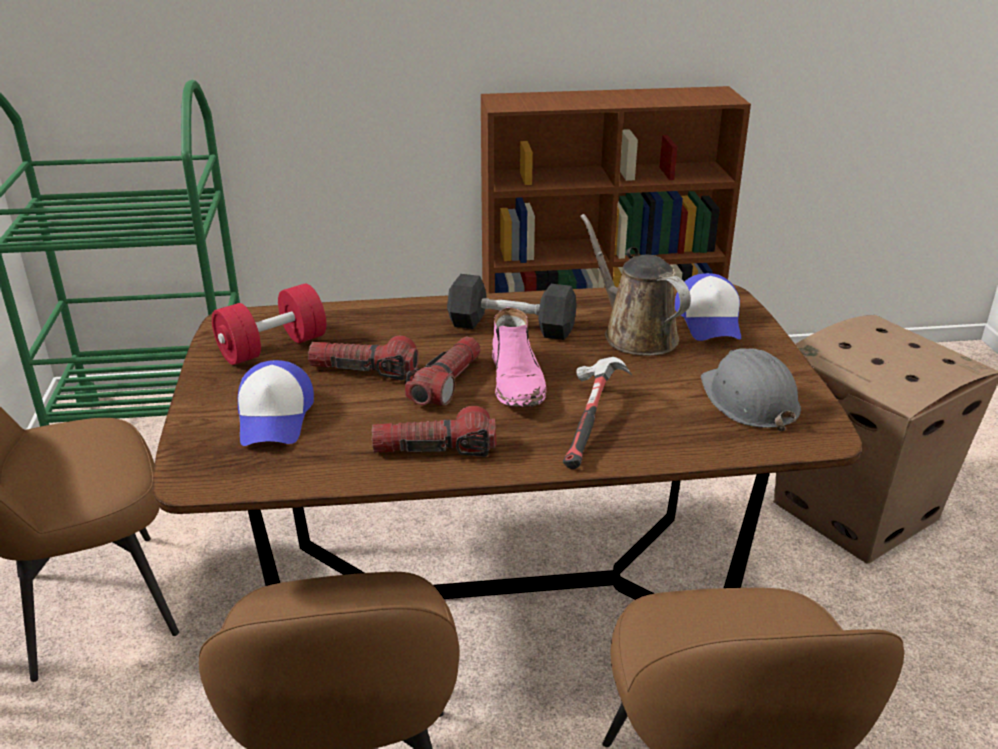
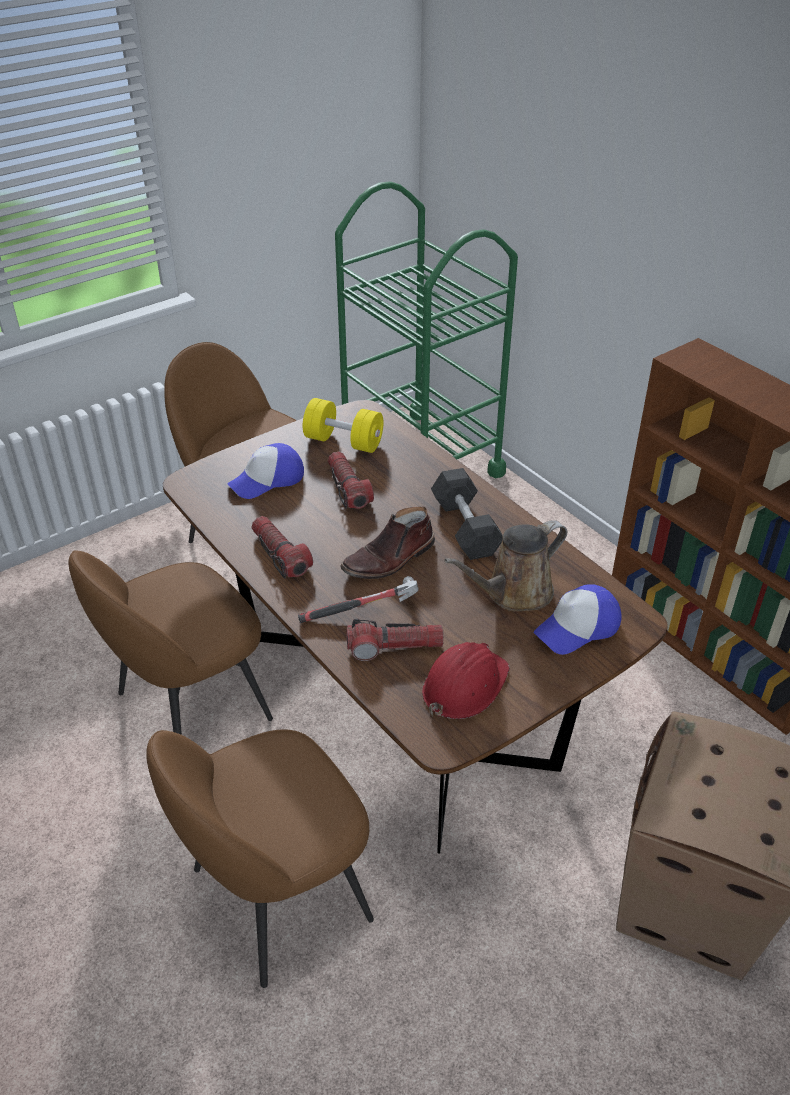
camera: 60 degrees right, 10 degrees up
red dumbbell [212,284,326,365] -> yellow dumbbell [303,398,383,453]
flashlight [405,337,481,406] -> flashlight moved to [346,619,444,661]
pink boot [492,307,546,407] -> brown boot [340,506,435,579]
brown watering can [580,214,691,356] -> brown watering can turned 150 degrees counterclockwise [444,520,567,611]
grey hard hat [701,348,801,431] -> red hard hat [422,642,510,719]

